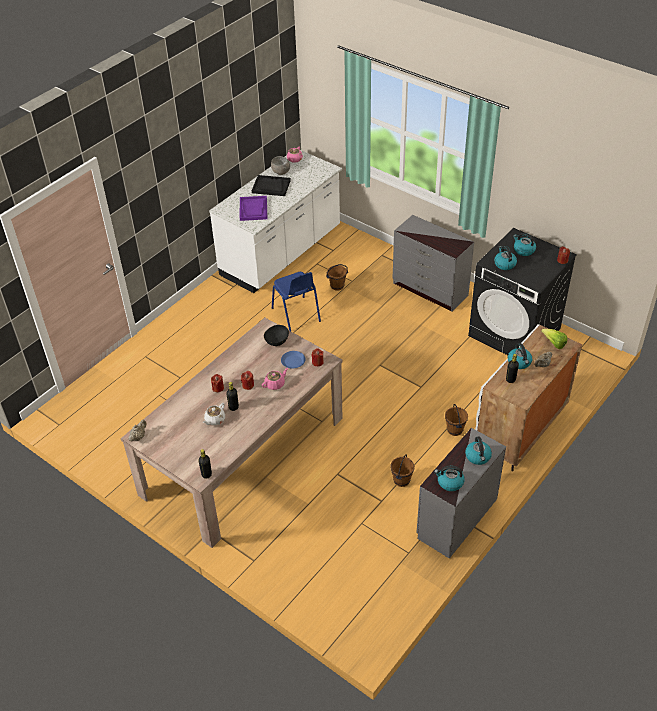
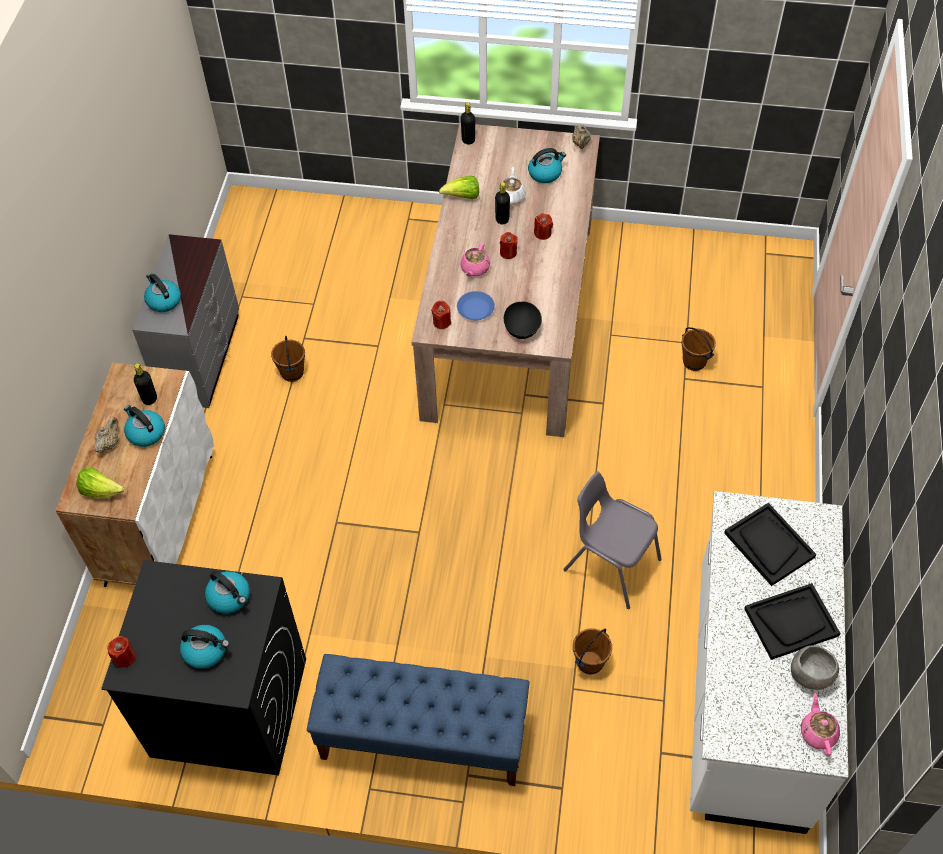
camera: 150 degrees right, 10 degrees up
purple tray [240,196,267,221] -> black tray [724,503,816,586]
blue chair [272,272,321,331] -> grey chair [563,471,661,609]
grey dresser [393,215,474,311] -> blue bench [307,654,529,786]
kettle [434,466,465,491] -> kettle moved to [528,148,566,183]
brown bucket [445,404,468,436] -> brown bucket moved to [681,327,716,371]
none -> lettuce [439,176,479,199]

